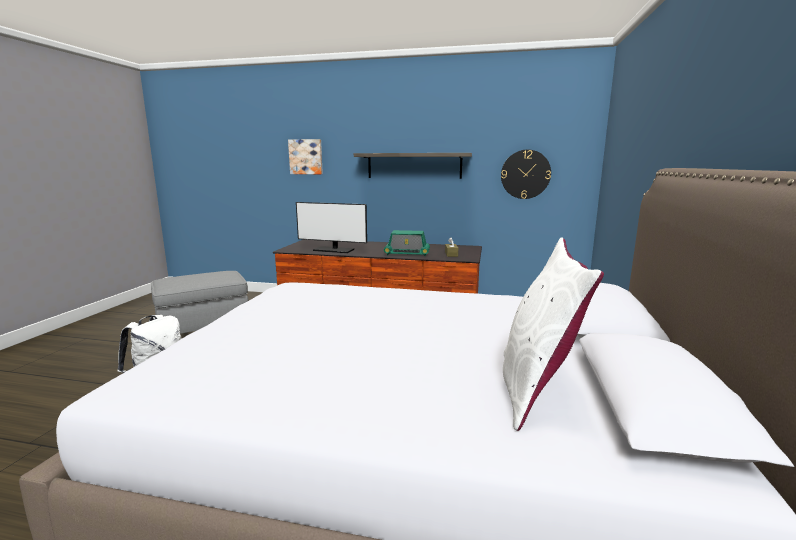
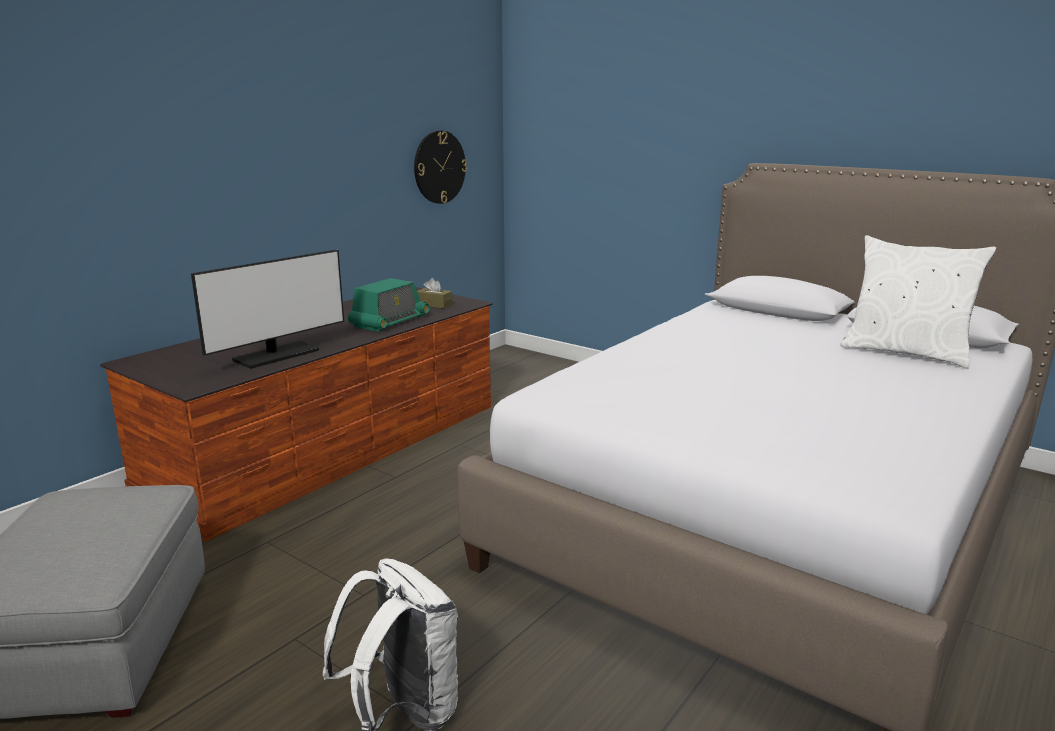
camera: 65 degrees left, 5 degrees up
picture [288,139,323,174] -> none
shelf [354,153,472,179] -> none

